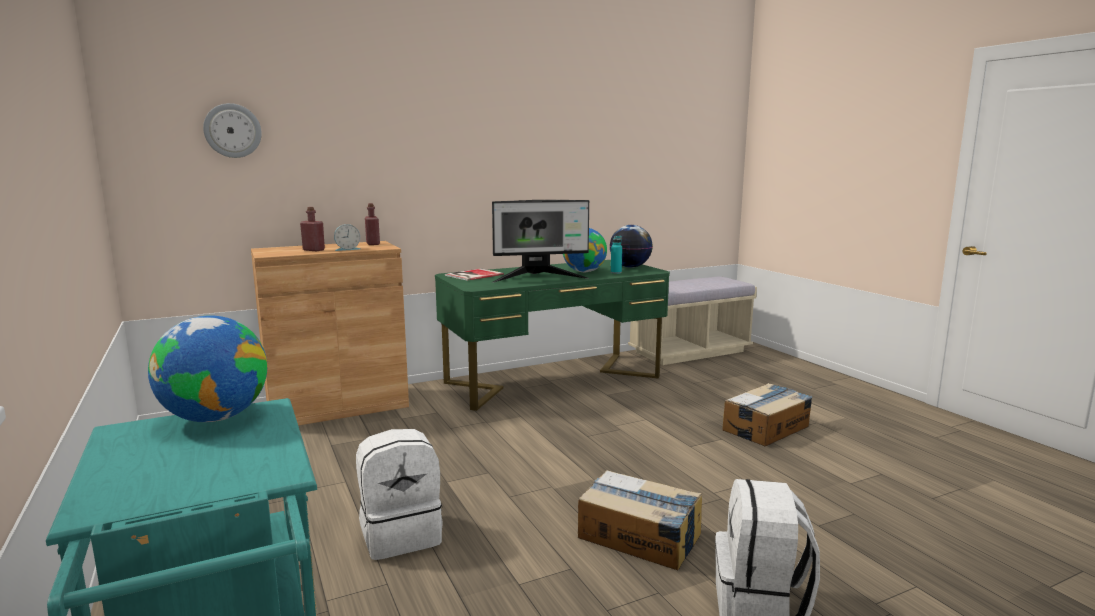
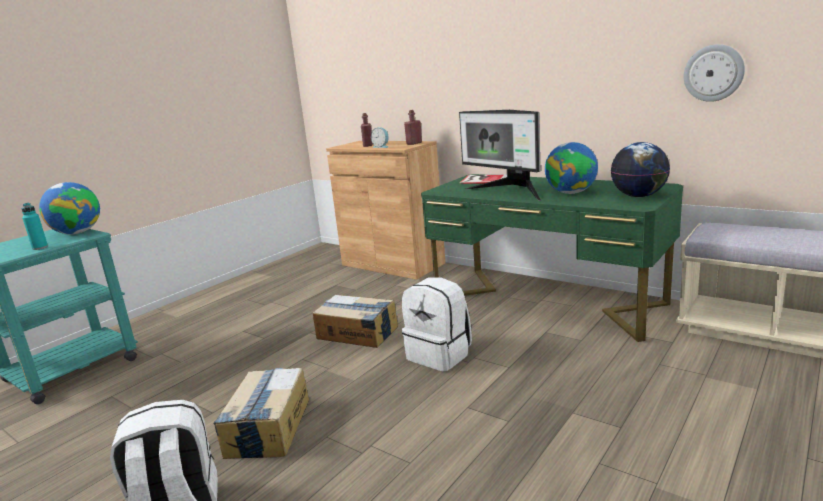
camera: 65 degrees right, 5 degrees up
wall clock [203,103,262,158] -> wall clock moved to [684,44,745,102]
white backpack [356,429,443,560] -> white backpack moved to [402,277,472,372]
turquoise bottle [611,236,622,274] -> turquoise bottle moved to [21,203,48,250]
cardboard box [722,383,813,446] -> cardboard box moved to [313,295,398,348]

